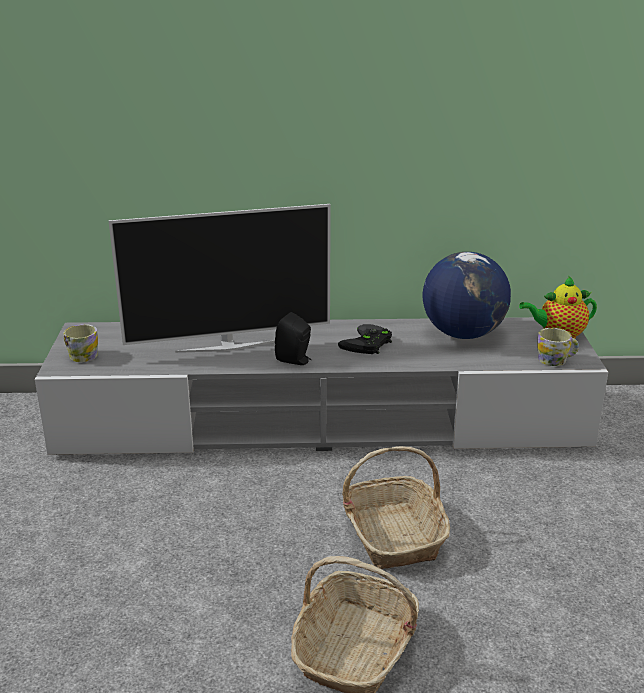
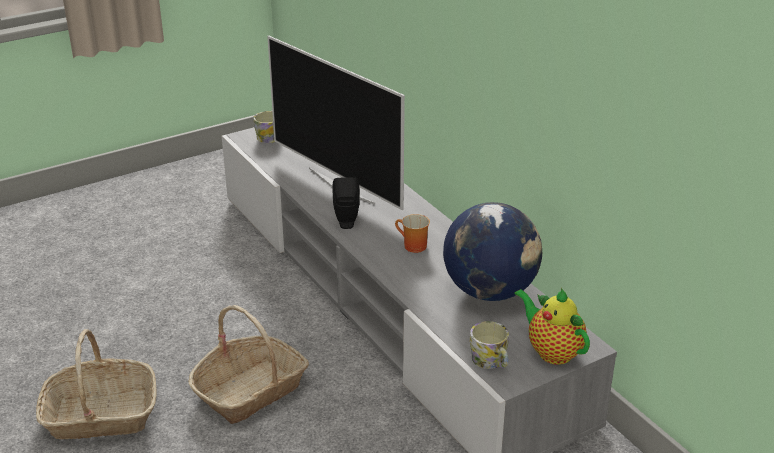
camera: 60 degrees right, 5 degrees up
black game controller [338,324,392,354] -> mug [395,214,430,253]

